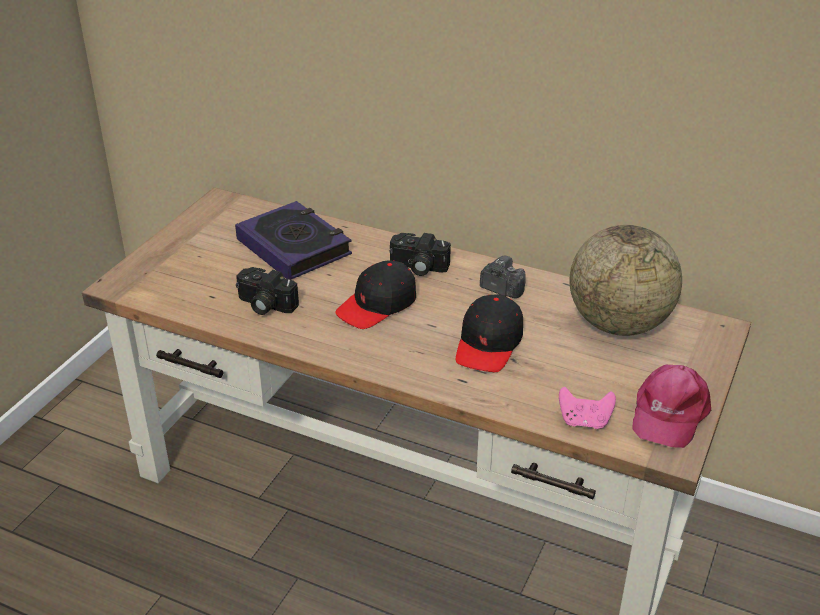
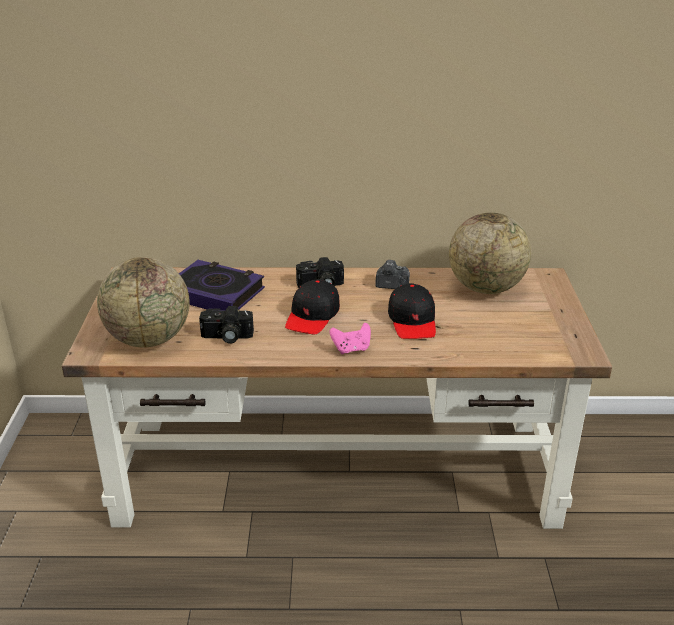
camera: 25 degrees left, 5 degrees down
pink game controller [559,387,616,429] -> pink game controller moved to [330,323,371,354]
pink cap [632,365,711,448] -> none
none -> globe [97,257,190,348]

